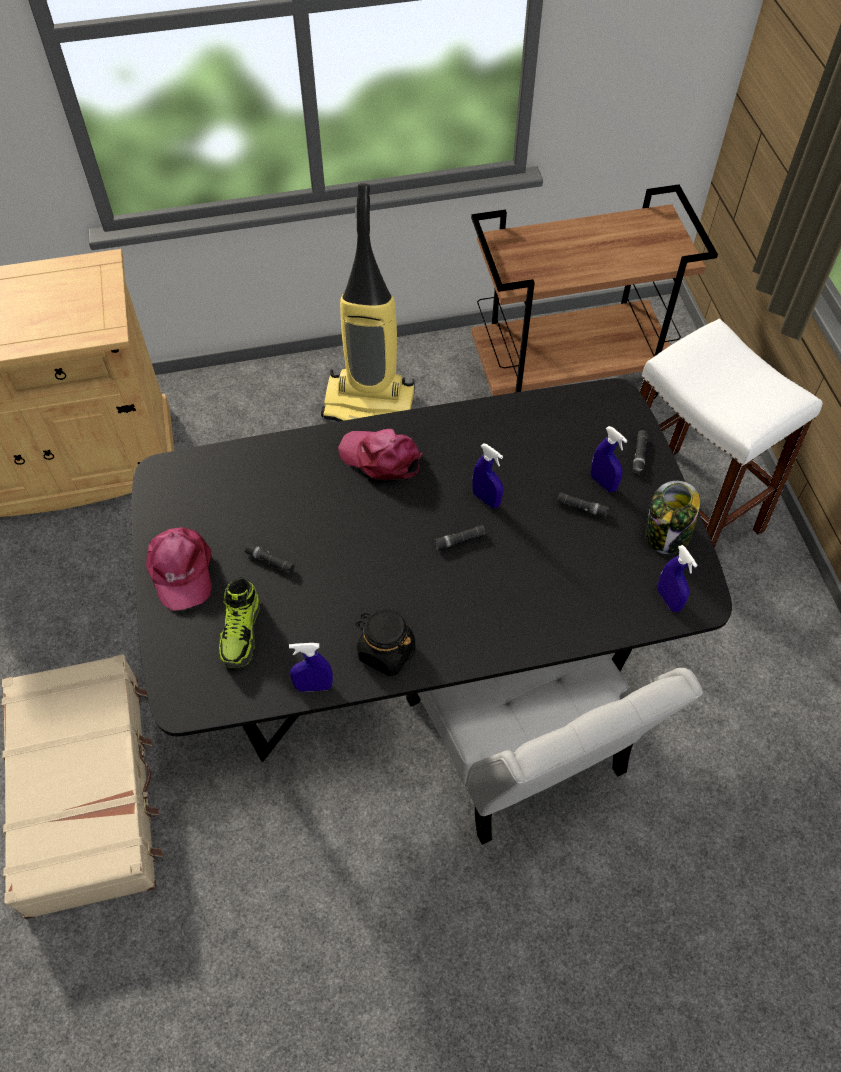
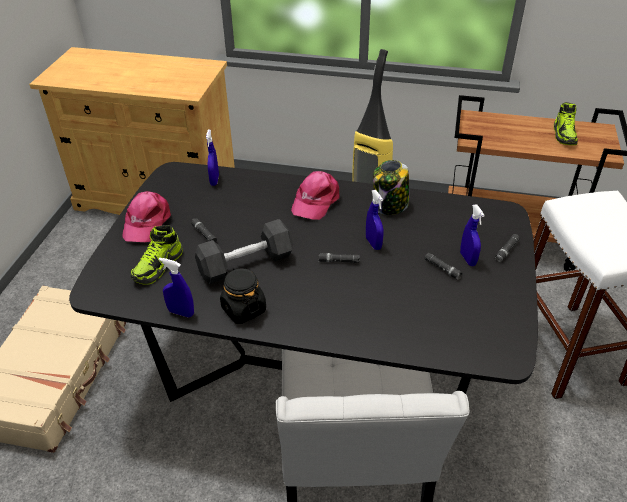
camera: 25 degrees right, 15 degrees down
pink cap [338,429,423,480] -> pink cap turned 120 degrees counterclockwise [291,171,340,220]
jar [645,481,700,554] -> jar moved to [373,160,409,215]
blue spray bottle [657,545,698,612] -> blue spray bottle moved to [206,130,219,186]
none -> black dumbbell [195,219,293,284]
none -> shoe [554,102,578,145]

